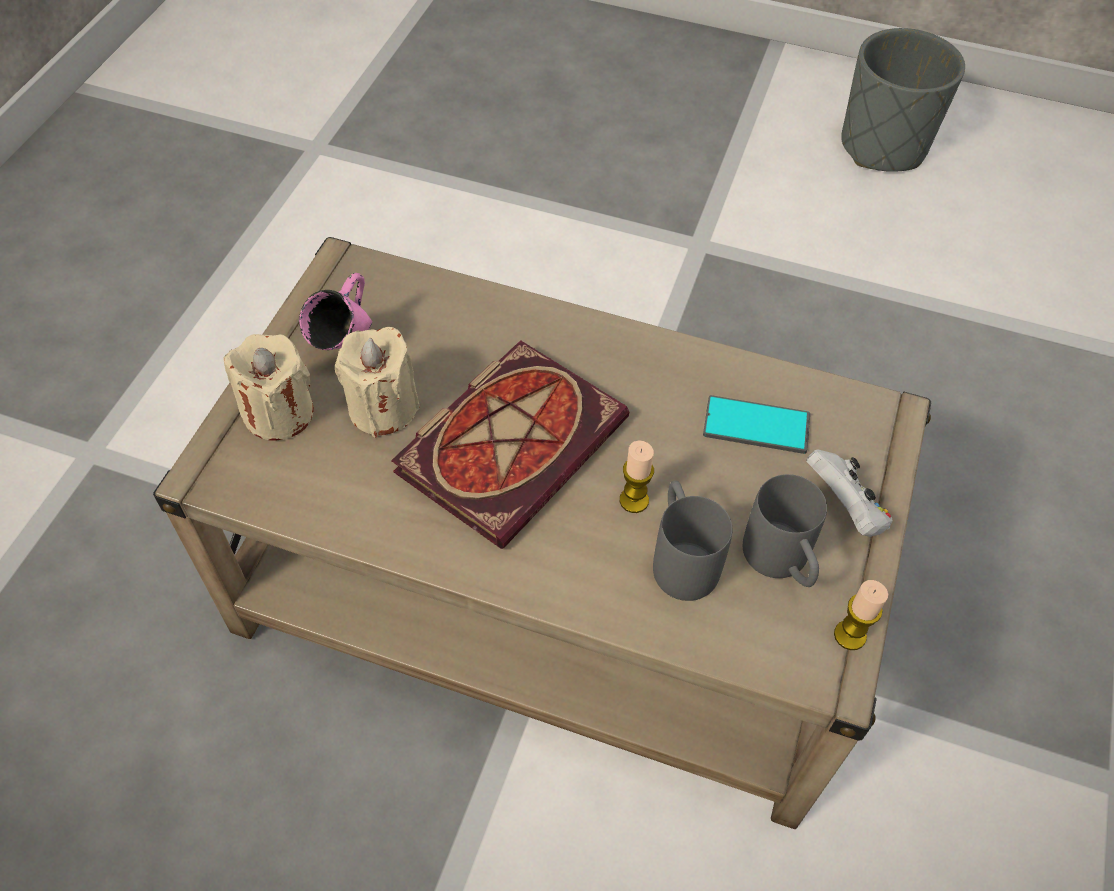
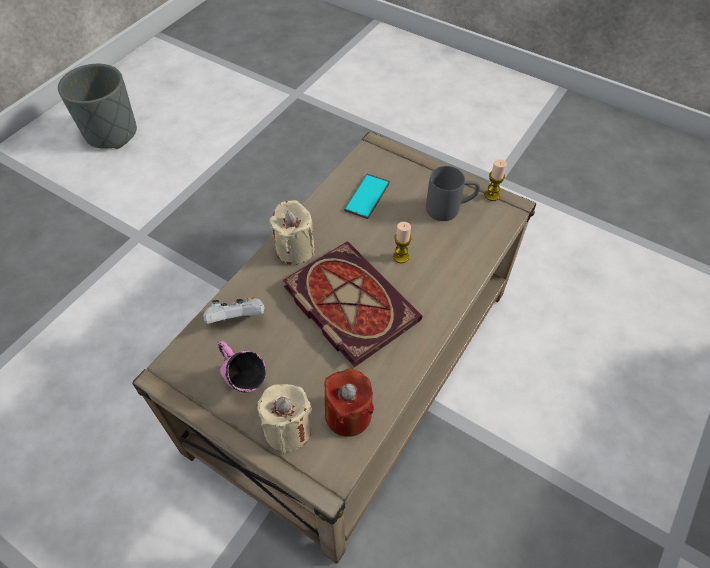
camera: 75 degrees left, 0 degrees up
beige candle [335,327,420,437] -> beige candle moved to [269,200,315,265]
grey mug [653,481,732,601] -> none
white game controller [806,450,893,537] -> white game controller moved to [203,297,264,324]
none -> red candle [324,369,374,437]

